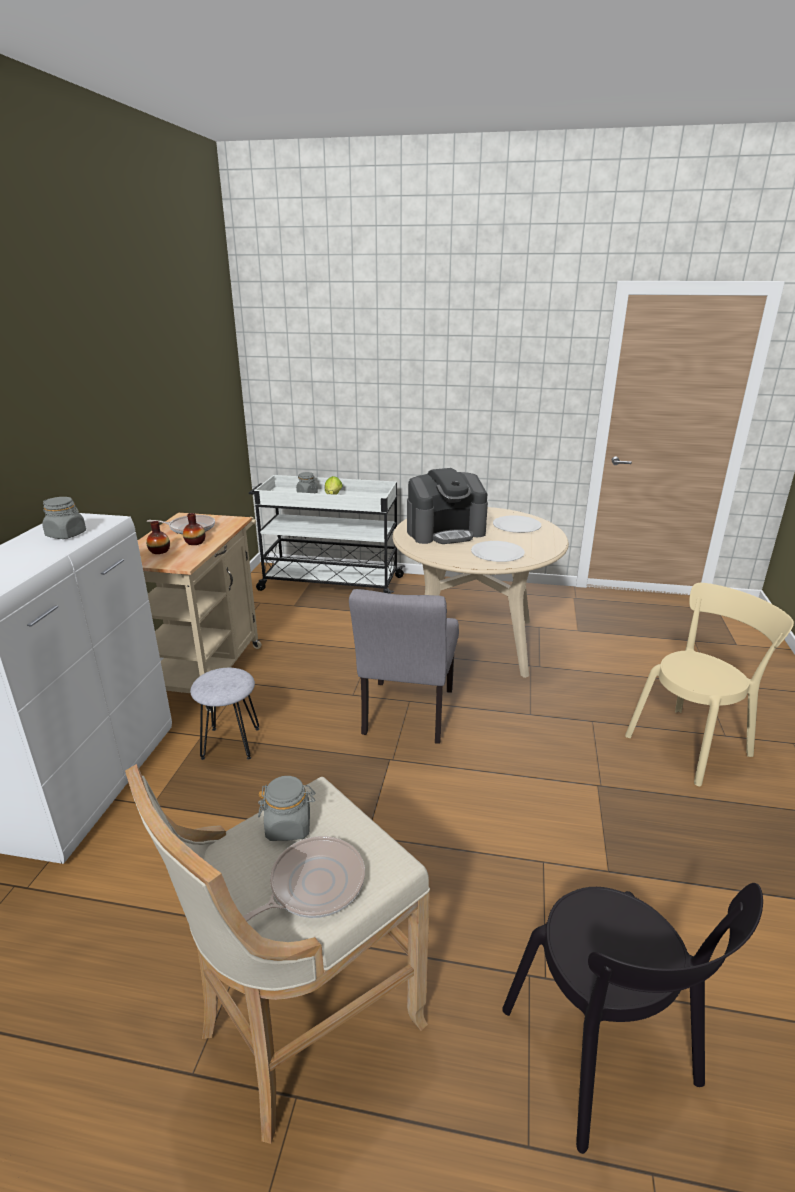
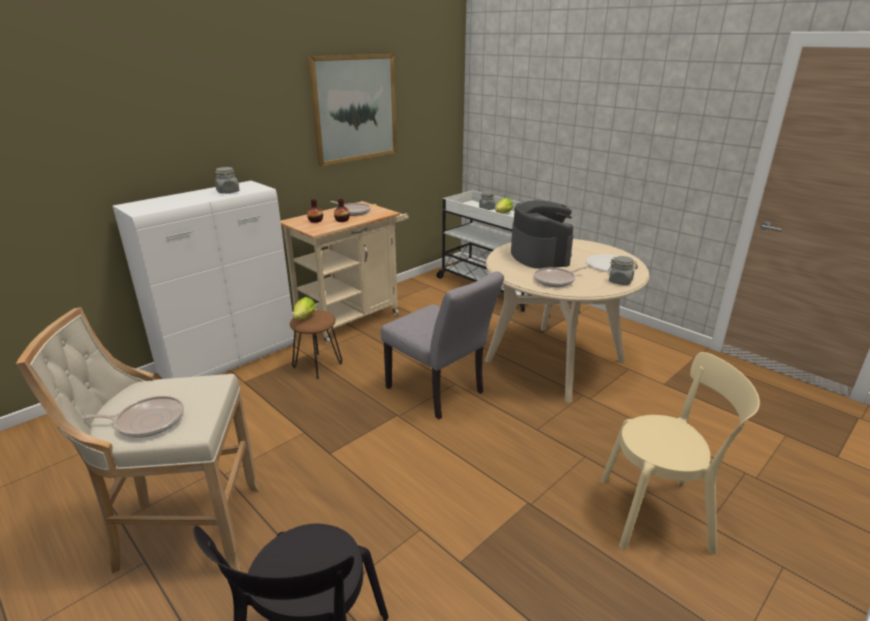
camera: 35 degrees right, 0 degrees up
grey stool [190,668,259,760] -> brown stool [290,310,342,379]
grey jar [258,776,315,841] -> grey jar moved to [608,256,638,285]
grey chair [349,589,459,744] -> grey chair turned 90 degrees counterclockwise [381,271,504,419]
coffee machine [407,468,488,544] -> coffee machine turned 120 degrees counterclockwise [511,200,573,269]
white plate [471,541,525,562] -> frying pan [534,266,588,287]
none -> lettuce [293,297,316,320]
none -> picture [308,54,397,166]

